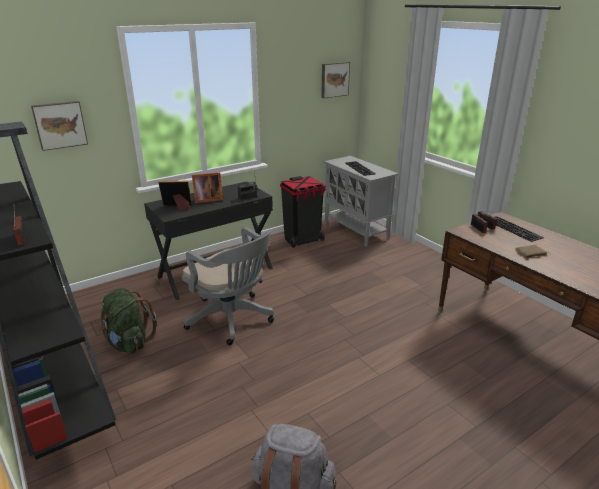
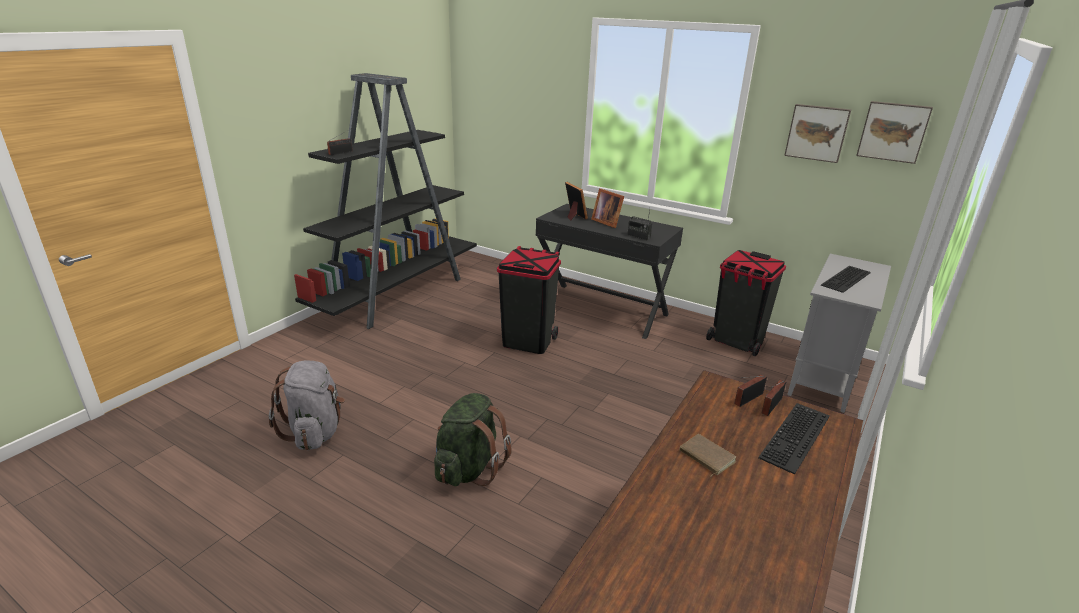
camera: 65 degrees right, 0 degrees up
picture [31,101,88,151] -> picture moved to [784,104,851,163]
green backpack [99,288,157,354] -> green backpack moved to [434,393,512,486]
grey office chair [182,227,274,345] -> black trash can [497,246,561,354]

